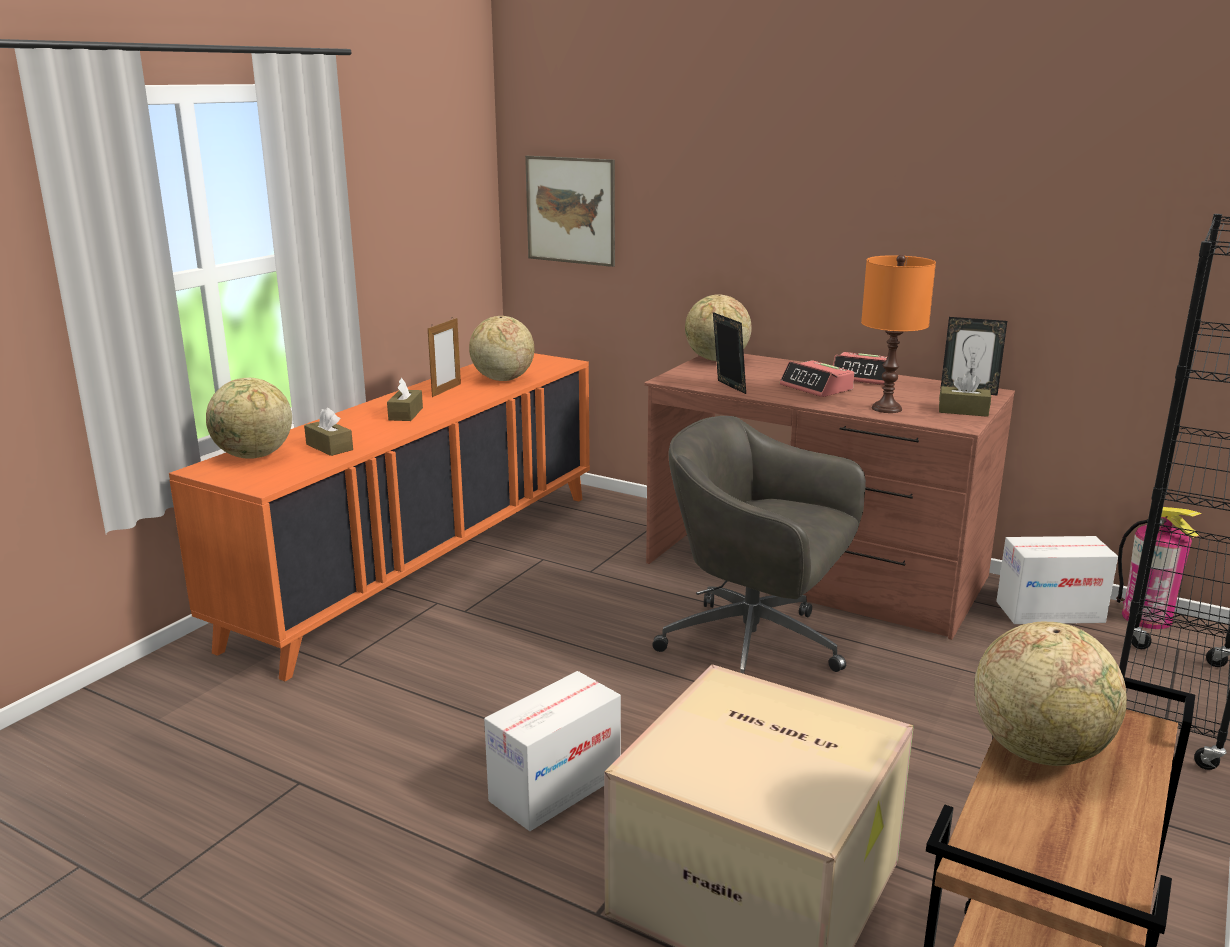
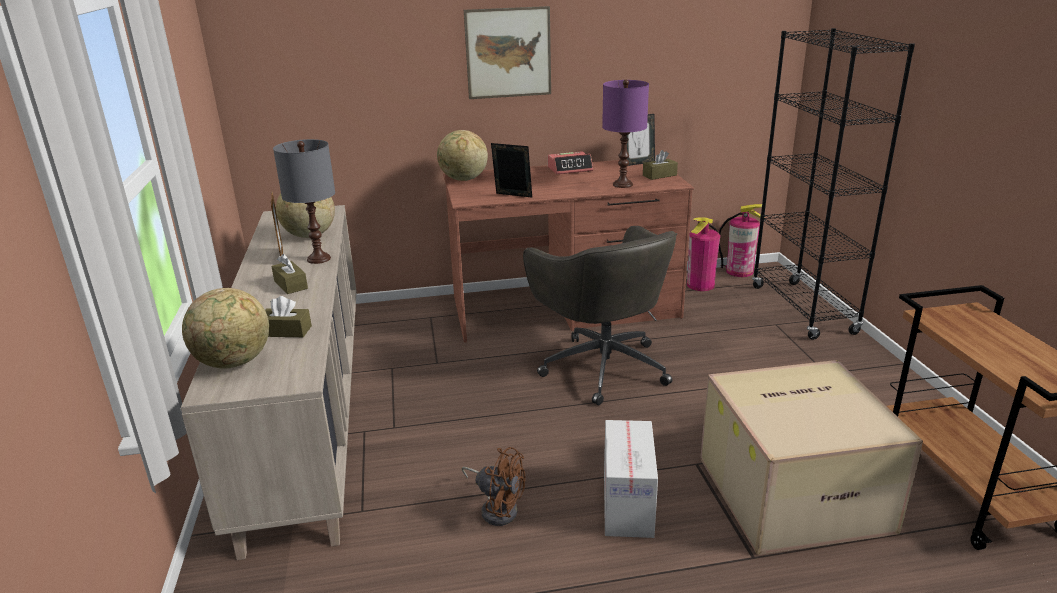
camera: 40 degrees left, 5 degrees up
orange cabinet [169,353,590,682] -> beige cabinet [181,205,357,560]
picture [525,156,615,267] -> picture moved to [464,6,551,99]
grey office chair [652,416,866,674] -> grey office chair turned 105 degrees counterclockwise [523,226,677,405]
alarm clock [780,360,854,397] -> none
orange table lamp [861,255,936,413] -> purple table lamp [602,80,649,188]
globe [974,622,1127,766] -> none
cardboard box [996,536,1118,624] -> fire extinguisher [687,217,720,291]
none -> grey table lamp [273,139,335,264]
none -> brown fan [461,447,525,526]

